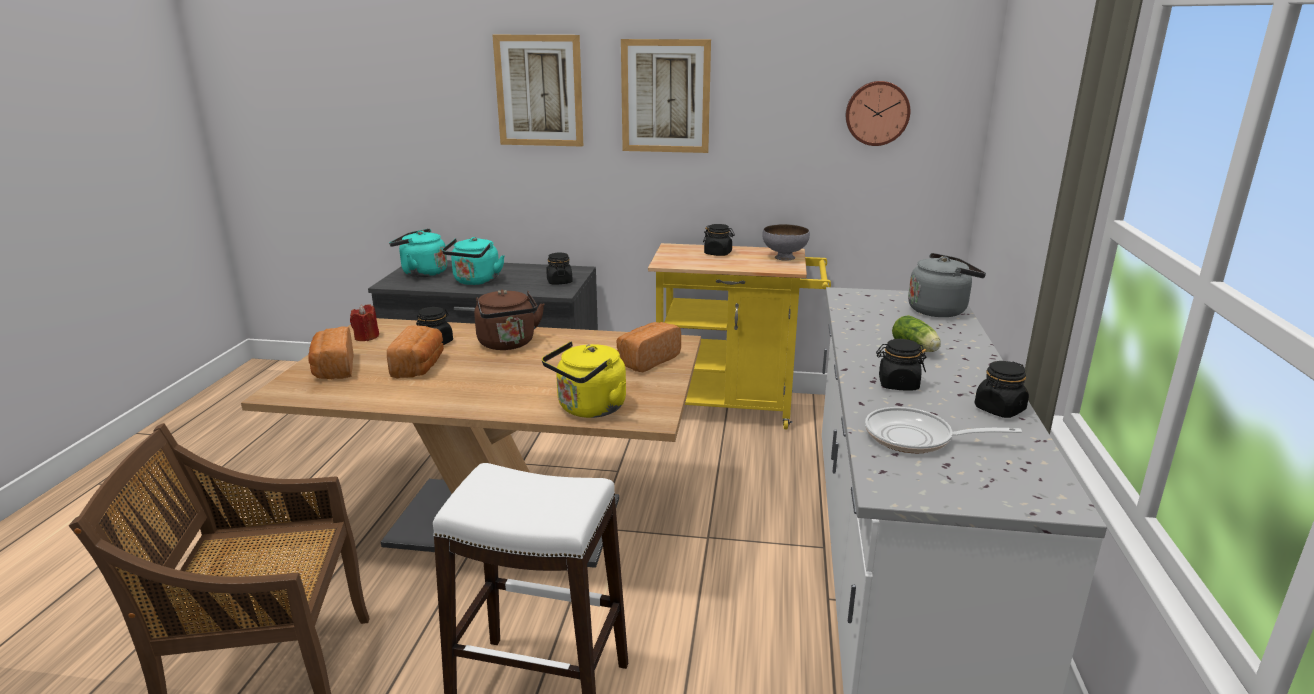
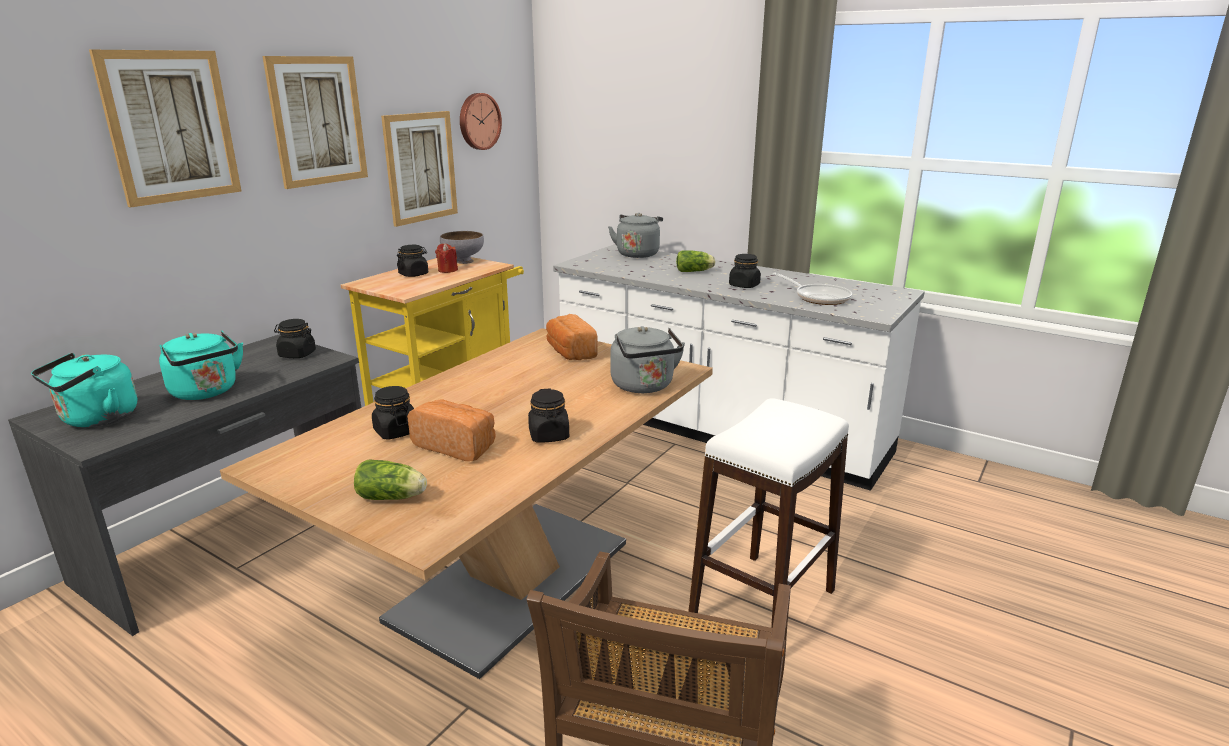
camera: 65 degrees left, 0 degrees up
bread [308,326,353,379] -> lettuce [354,459,427,500]
red candle [350,304,379,341] -> red candle moved to [435,243,458,273]
brown kettle [474,290,544,350] -> none
yellow kettle [542,341,626,418] -> grey kettle [610,326,685,393]
frying pan [865,407,1022,453] -> frying pan turned 75 degrees counterclockwise [772,272,852,305]
black jar [974,361,1029,418] -> black jar moved to [528,388,569,443]
none -> picture [381,111,458,227]

